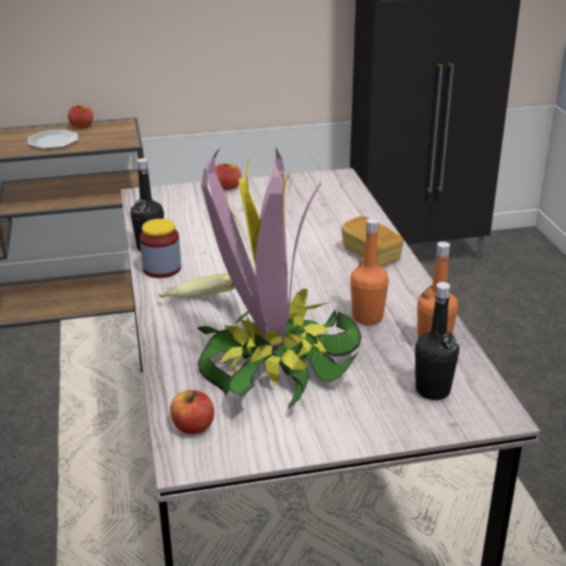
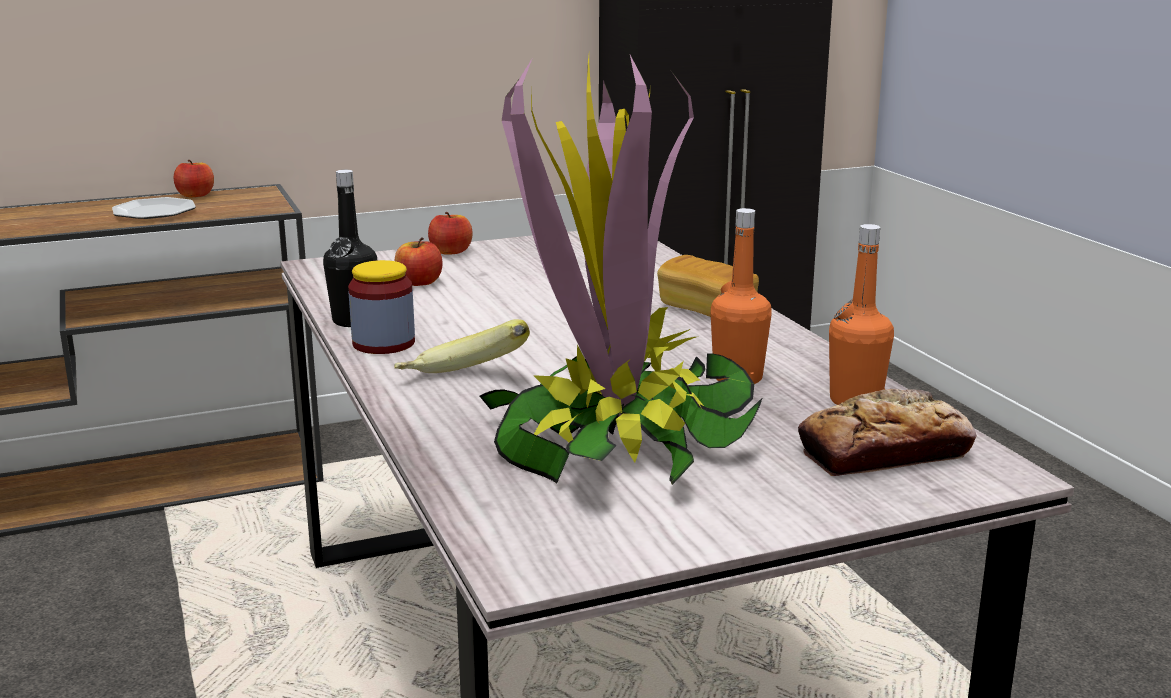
camera: 10 degrees left, 10 degrees down
apple [170,390,214,434] -> apple moved to [395,237,443,286]
black bottle [415,282,459,400] -> bread [798,389,977,476]

